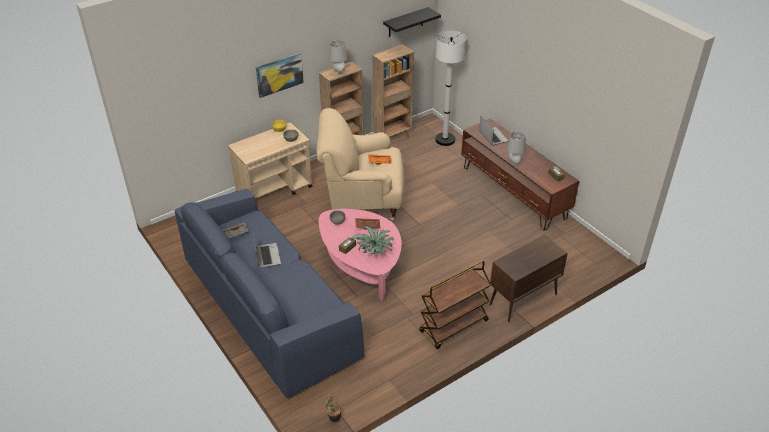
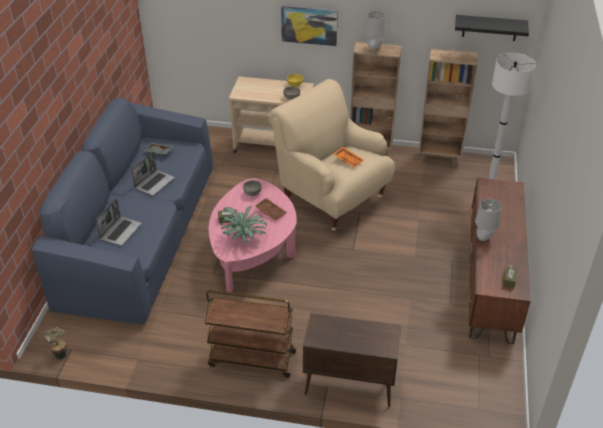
camera: 45 degrees right, 0 degrees up
laptop [479,116,508,146] -> laptop moved to [96,198,142,246]

